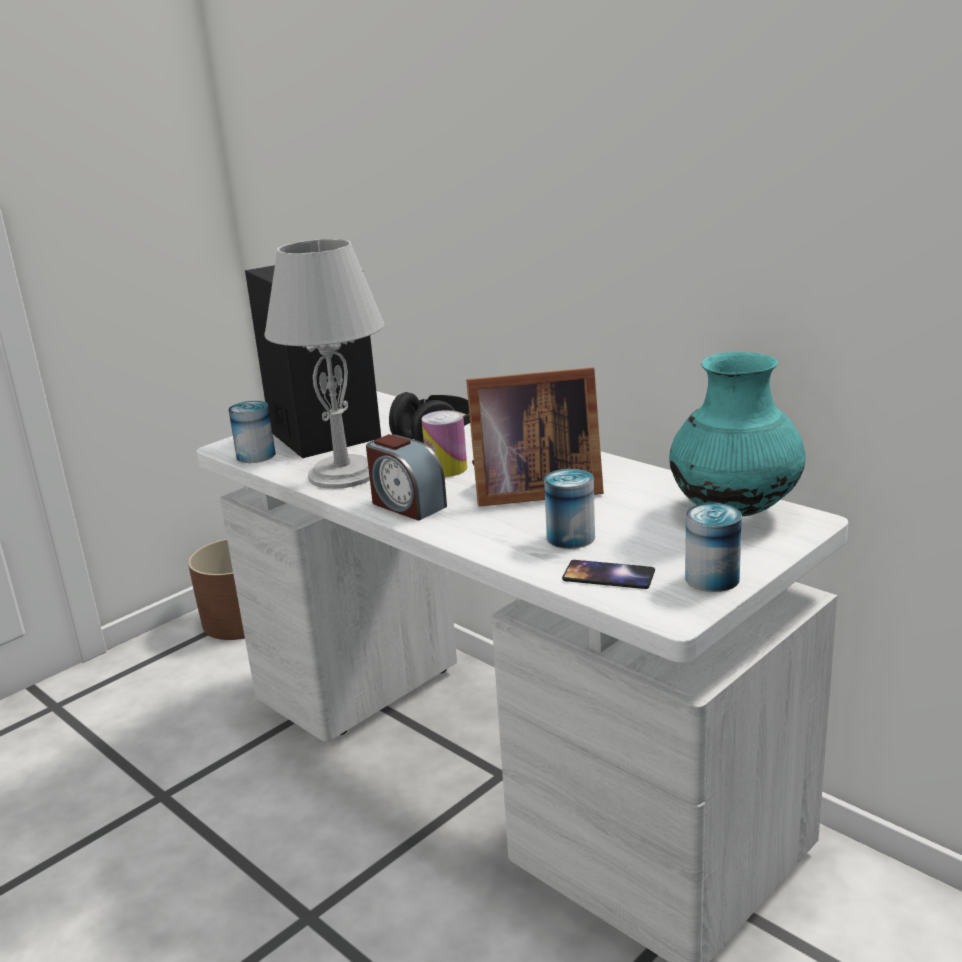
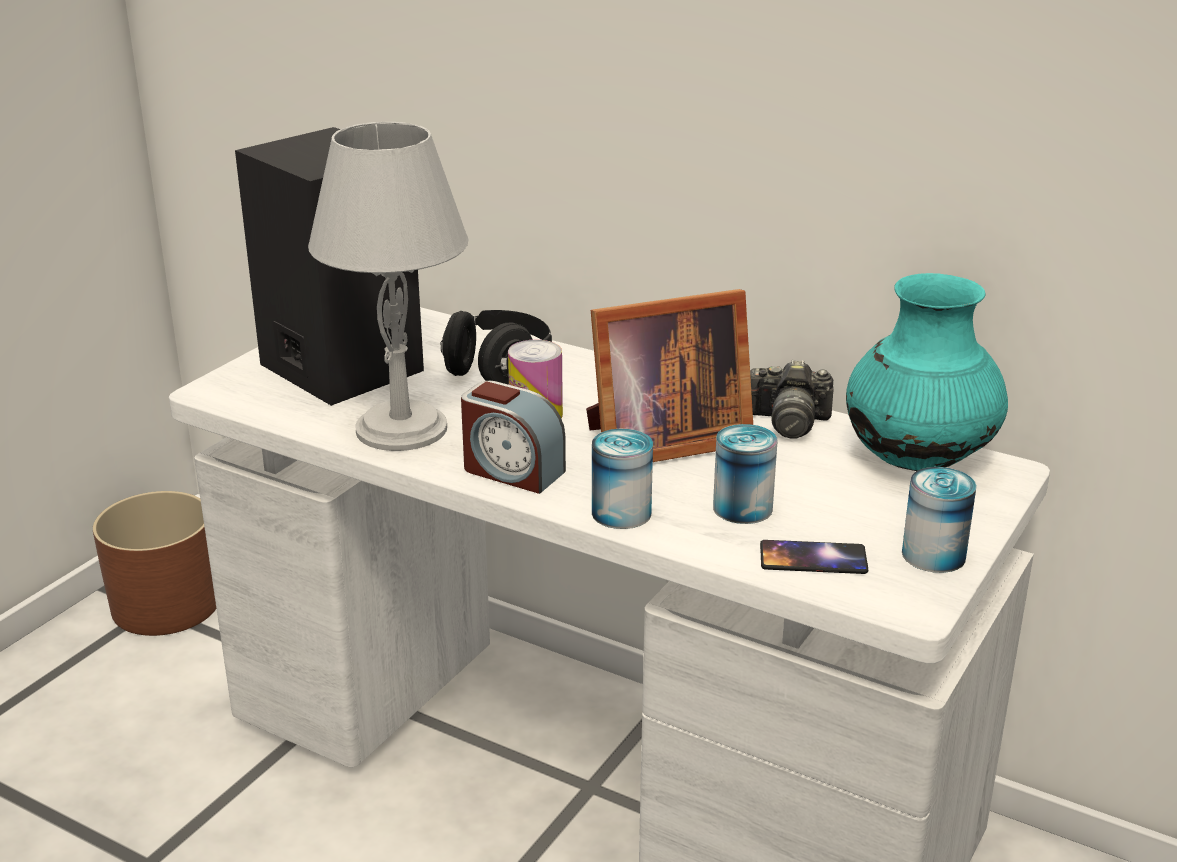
camera: 15 degrees left, 5 degrees up
can [229,401,276,463] -> can moved to [592,429,653,529]
none -> camera [750,360,834,438]

